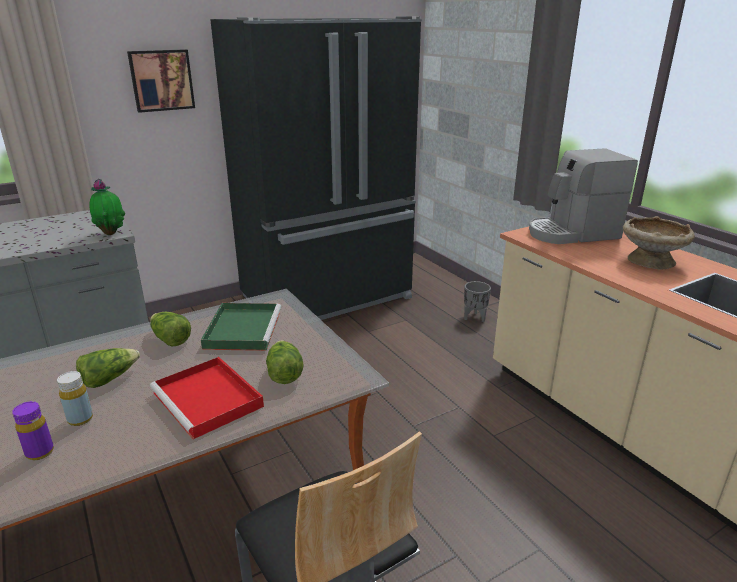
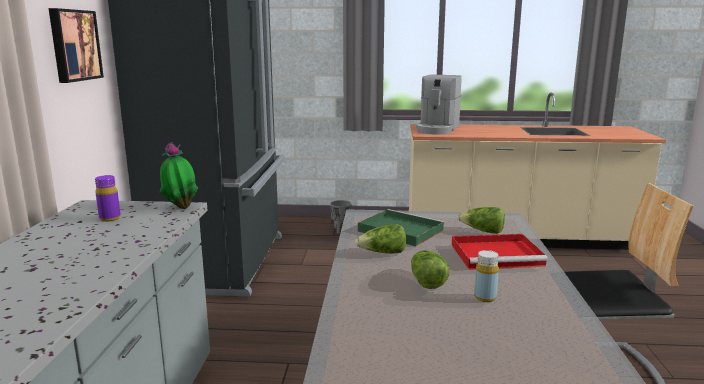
camera: 55 degrees left, 10 degrees down
purple bottle [12,401,54,460] -> purple bottle moved to [95,175,121,222]
beige bowl [623,216,695,270] -> none

